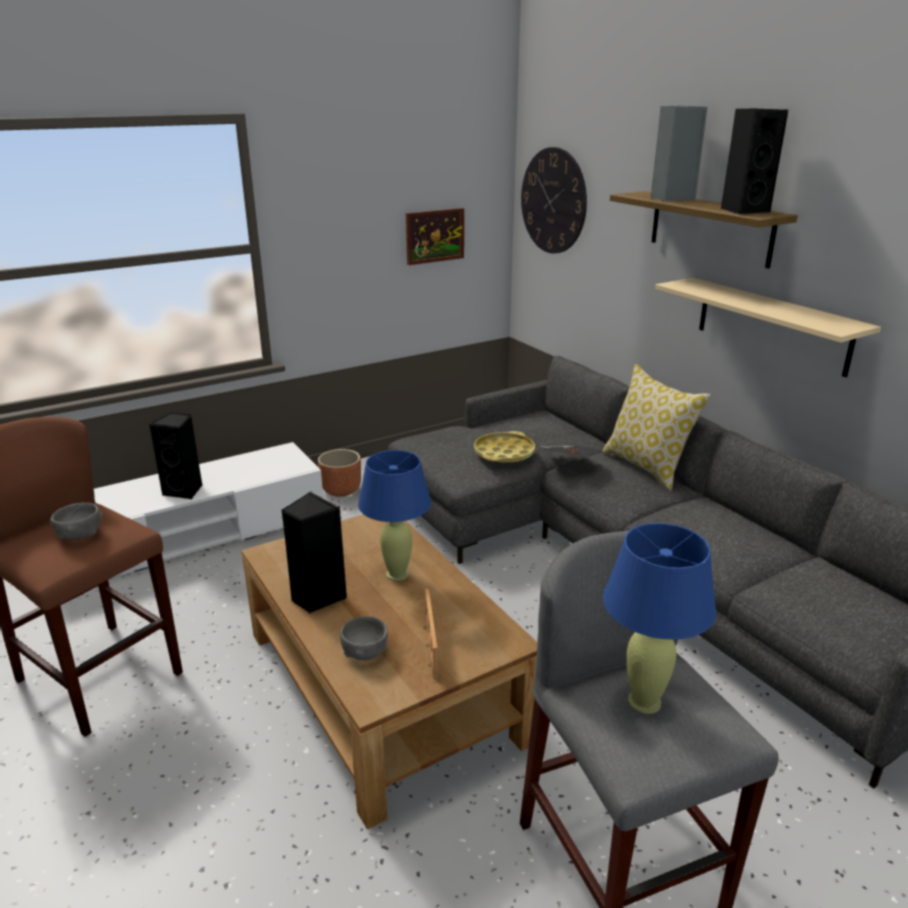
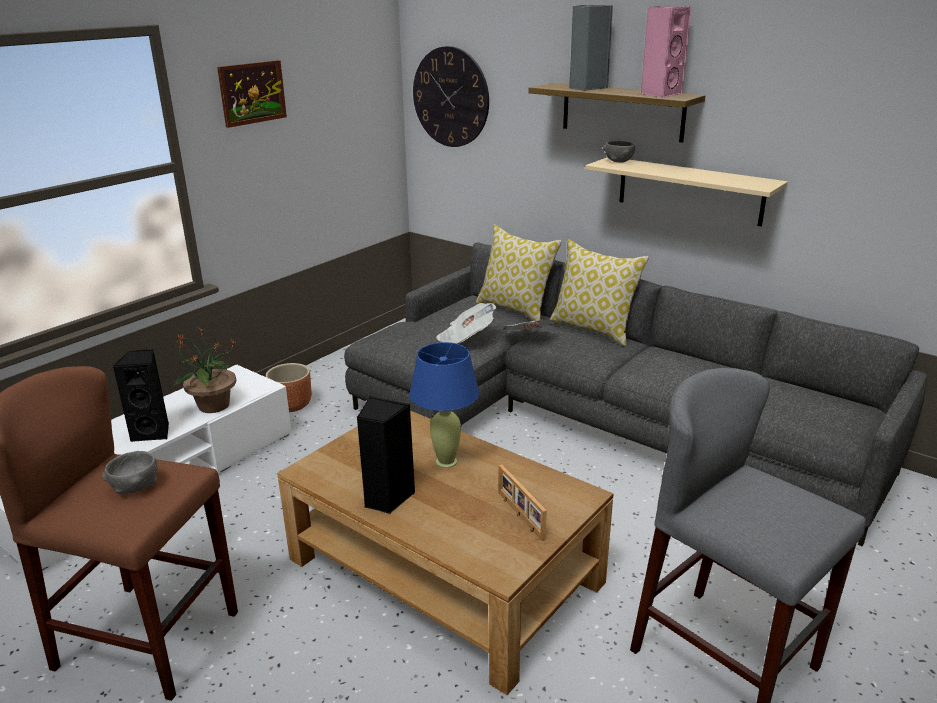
camera: 20 degrees left, 0 degrees up
grey bowl [340,617,388,660] -> grey bowl moved to [603,141,635,163]
picture [406,208,464,265] -> picture moved to [217,60,287,128]
yellow tray [474,431,535,463] -> newspaper [436,303,496,344]
blue table lamp [603,523,716,714] -> none
black speaker [721,108,788,214] -> pink speaker [641,6,692,98]
none -> potted plant [173,328,236,413]
none -> pillow [476,224,562,321]

